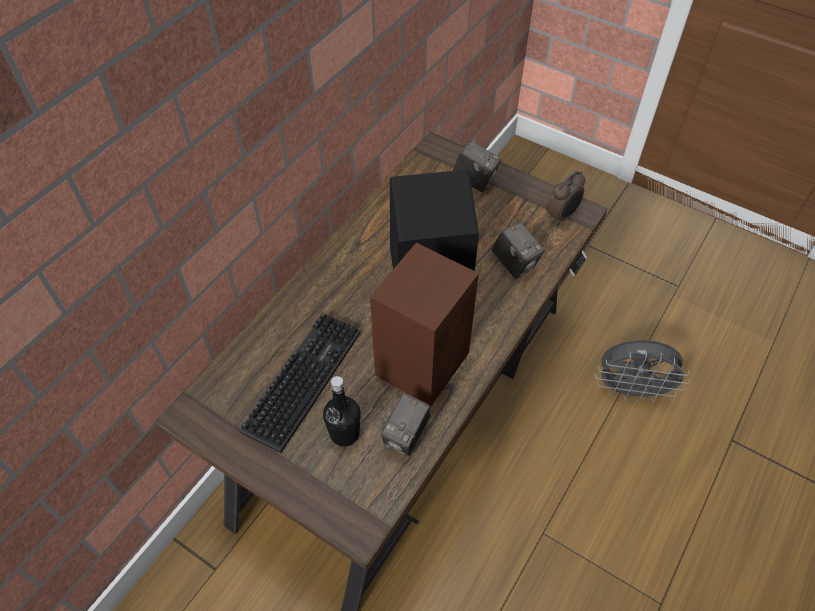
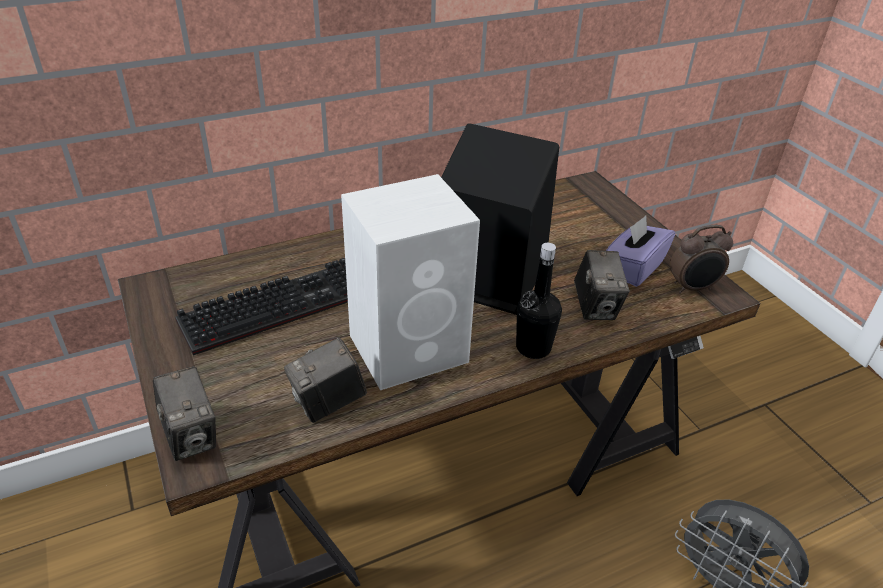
camera: 30 degrees right, 15 degrees down
black bottle [323,376,361,446] -> black bottle moved to [516,243,562,359]
brown speaker [370,243,479,407] -> white speaker [341,174,480,390]
camera [453,141,501,193] -> camera moved to [153,366,216,461]
none -> purple tissue box [606,215,675,287]

